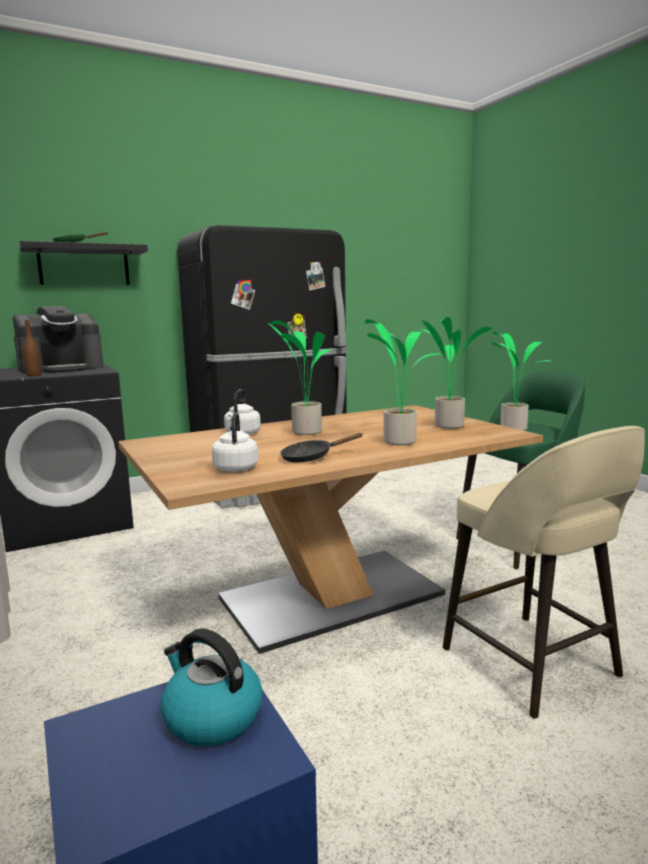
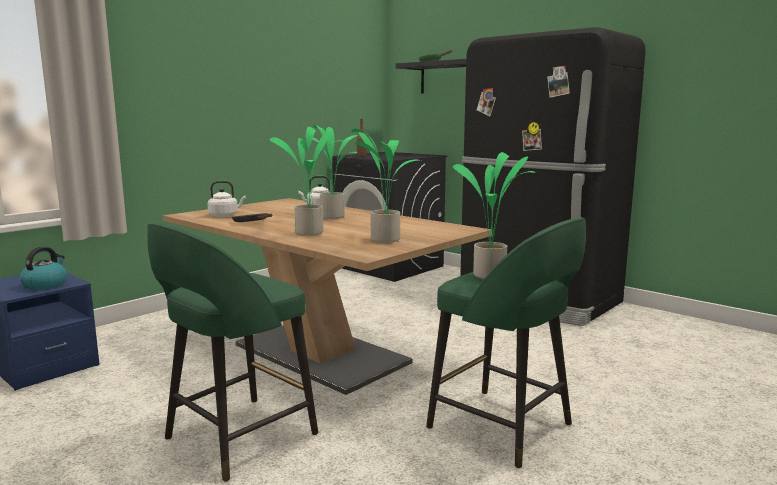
camera: 70 degrees right, 0 degrees up
coffee machine [13,306,104,374] -> none
beige stool [443,426,645,719] -> green stool [147,222,318,482]

